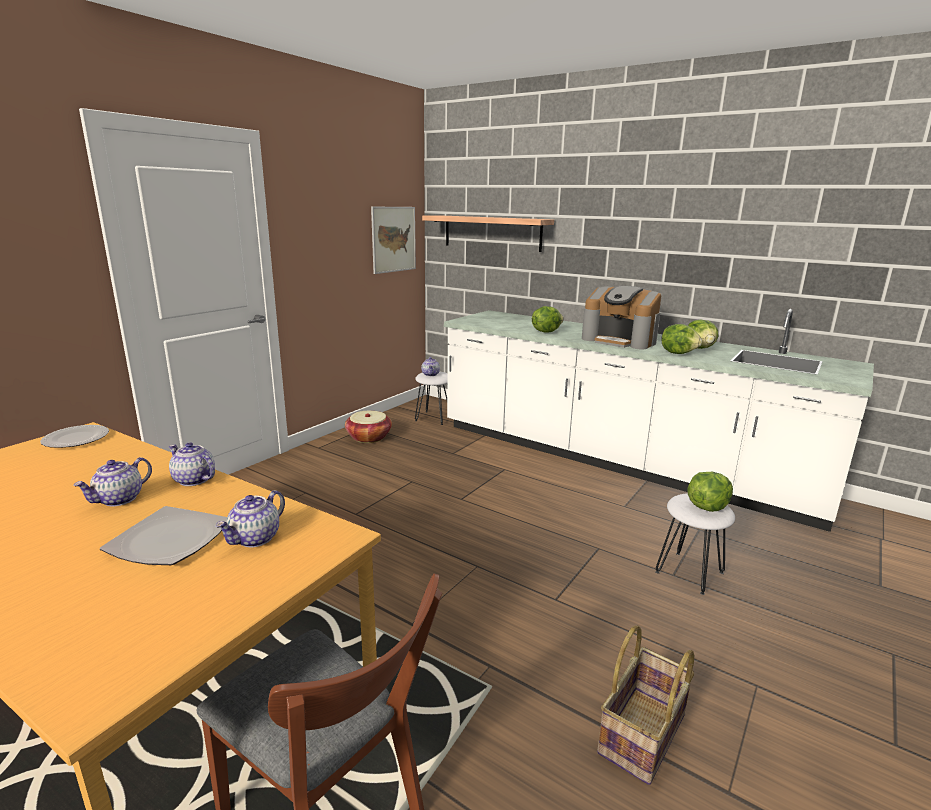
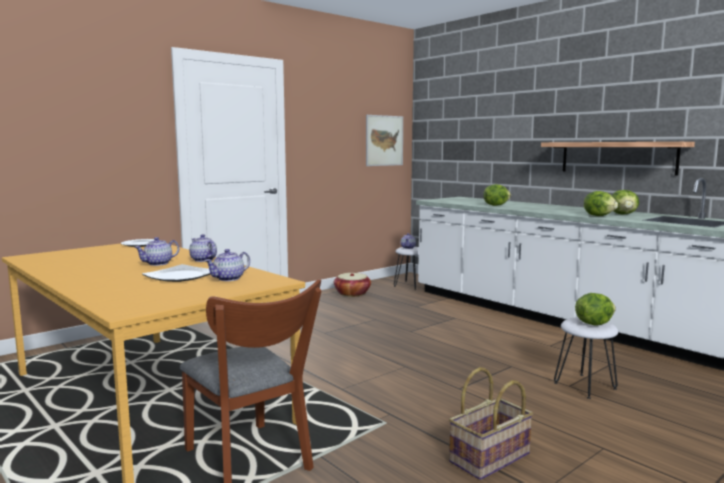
camera: 15 degrees right, 10 degrees down
shelf [422,215,554,252] -> shelf moved to [541,142,695,176]
coffee machine [582,286,661,349] -> none

